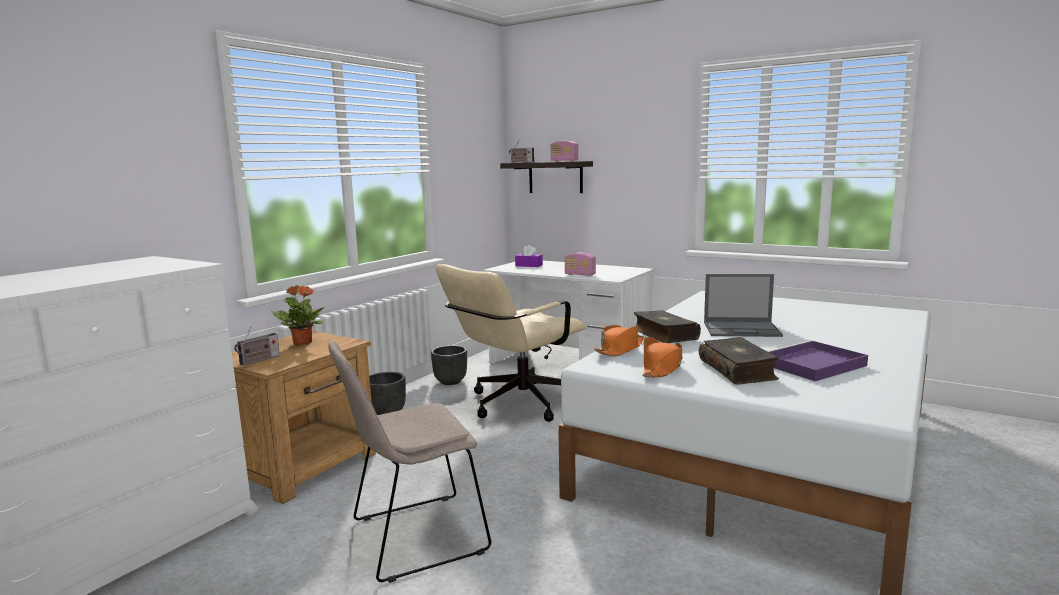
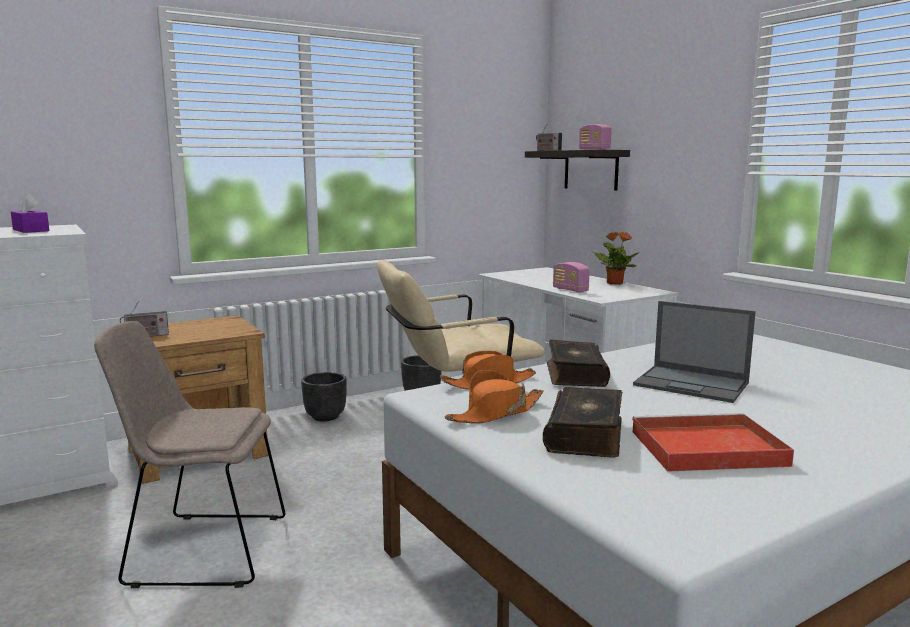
camera: 25 degrees right, 0 degrees up
potted plant [271,285,324,345] -> potted plant moved to [593,232,640,285]
purple tissue box [515,245,543,267] -> purple tissue box moved to [11,193,49,233]
purple tray [767,340,868,381] -> red tray [632,413,794,472]

